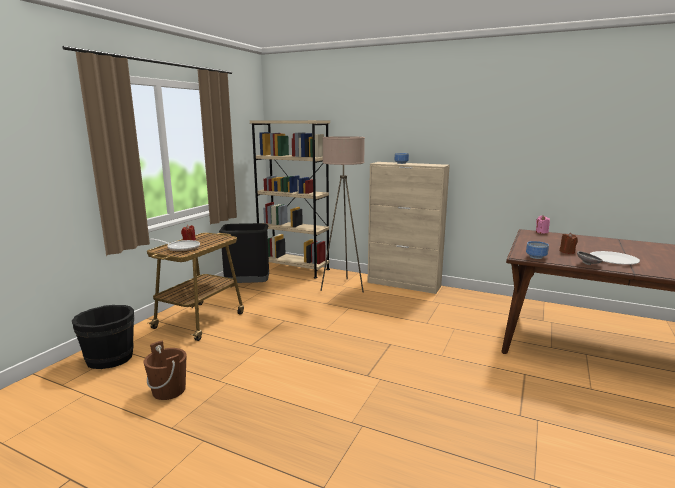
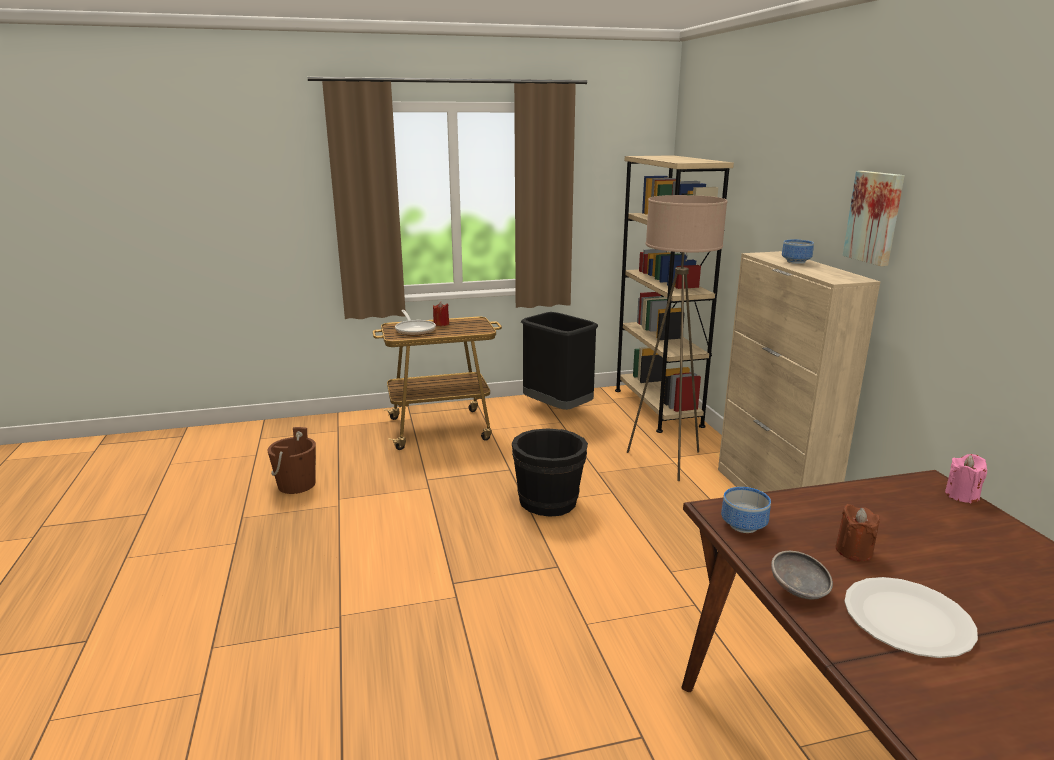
camera: 50 degrees right, 5 degrees up
black bucket [72,305,134,369] -> black bucket moved to [512,428,588,517]
none -> picture [843,171,905,266]

